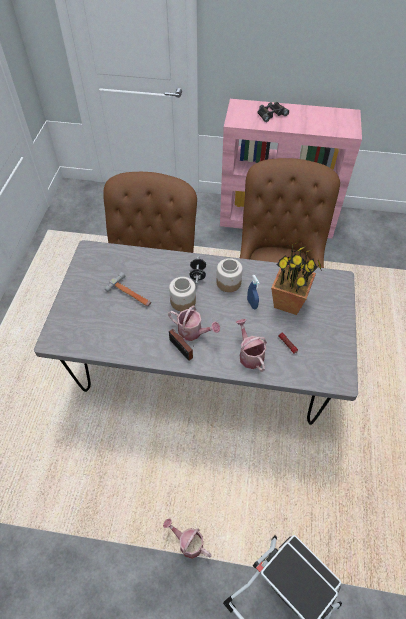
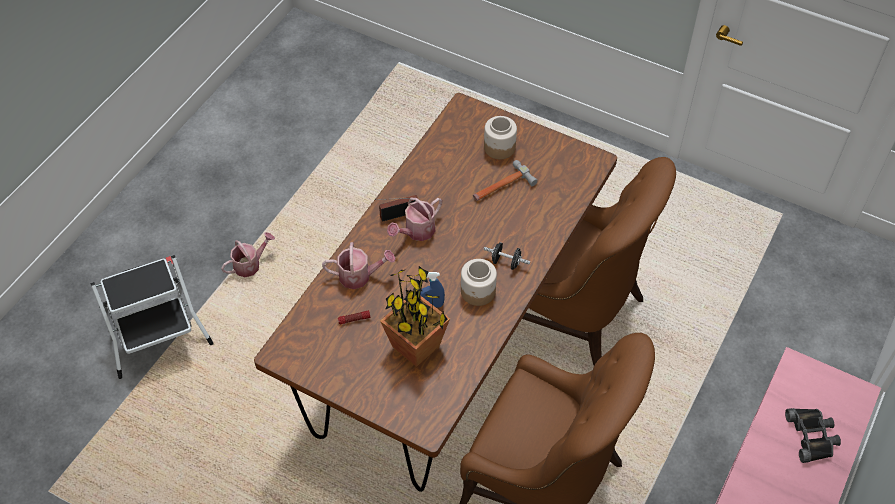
camera: 110 degrees right, 0 degrees up
grey dining table [34,240,358,425] -> brown dining table [254,93,617,492]
jar [169,277,196,311] -> jar moved to [484,116,517,159]

